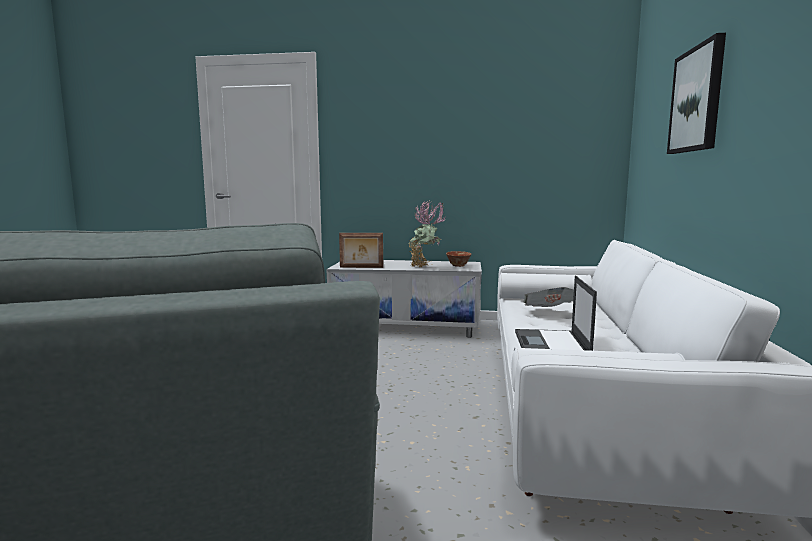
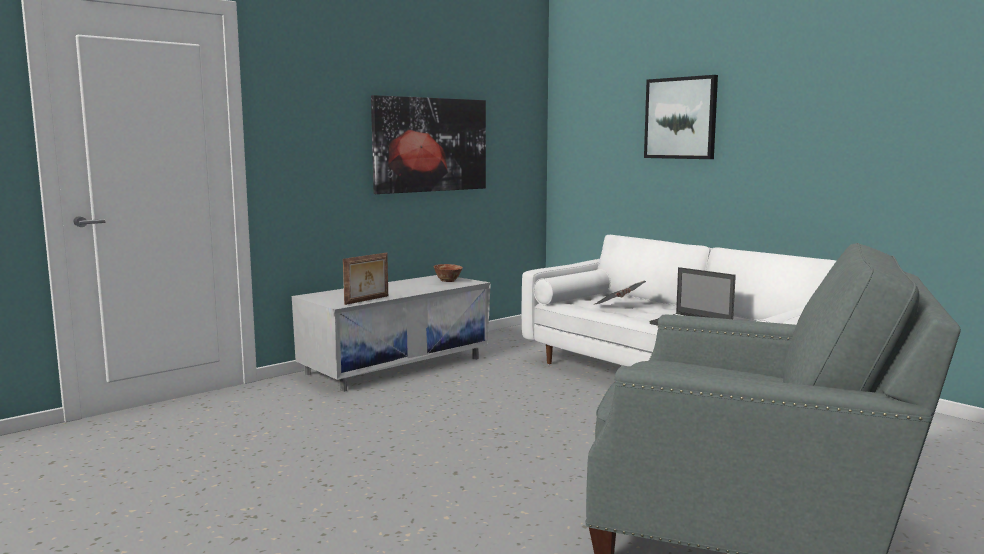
camera: 50 degrees left, 0 degrees up
potted plant [409,201,445,268] -> none
none -> picture [371,95,486,194]

